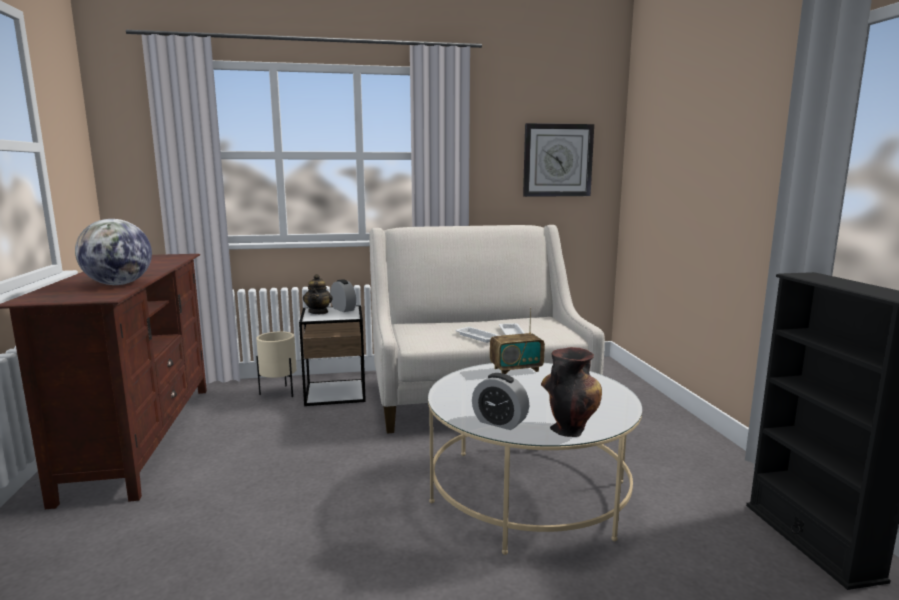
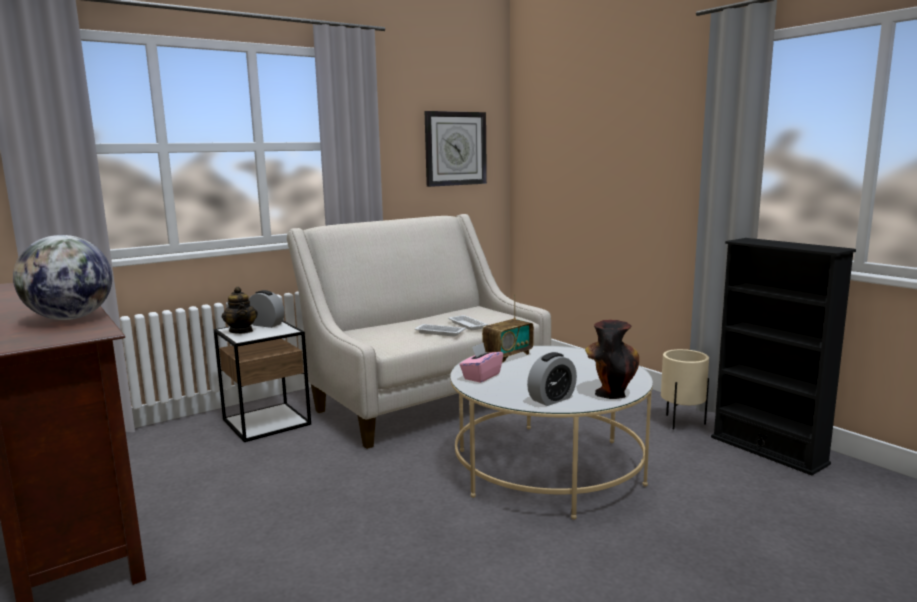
camera: 25 degrees left, 0 degrees up
beige planter [256,331,297,397] -> beige planter moved to [661,349,709,429]
alarm clock [472,373,529,430] -> alarm clock turned 45 degrees counterclockwise [527,352,577,406]
none -> pink tissue box [459,343,503,383]

